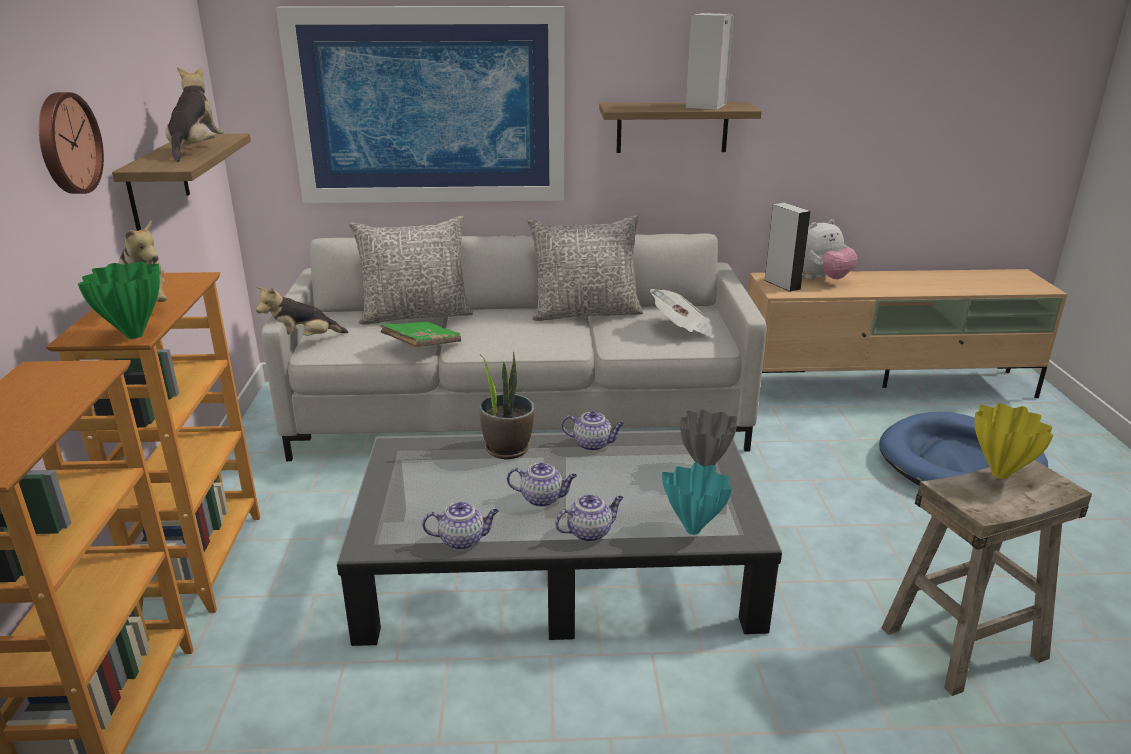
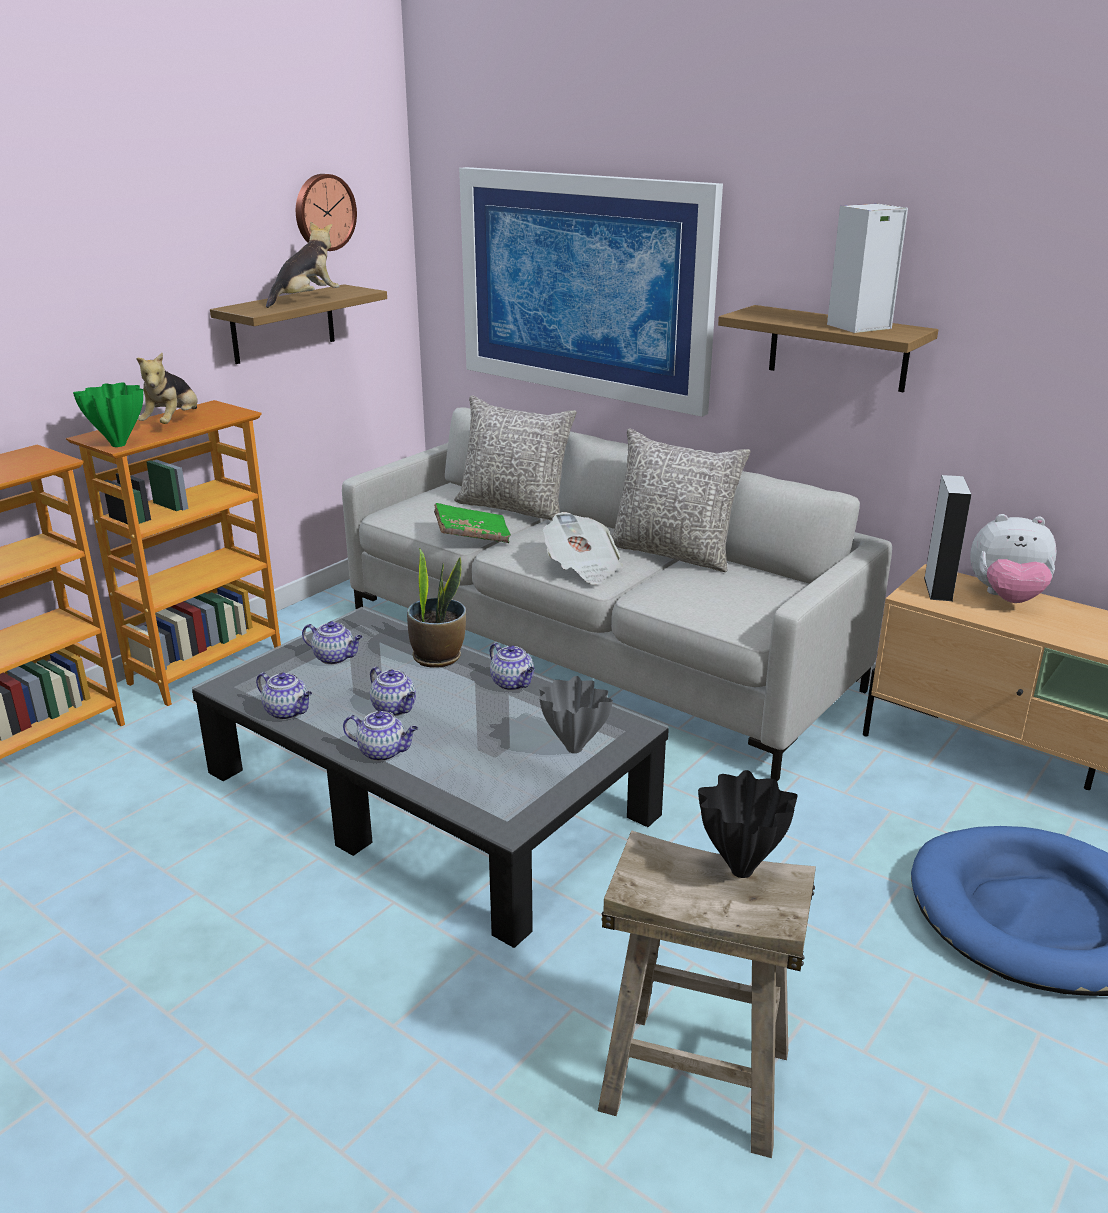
camera: 40 degrees right, 0 degrees up
wall clock [39,92,104,194] -> wall clock moved to [296,174,357,251]
plush toy [256,287,348,336] -> none
newspaper [650,289,715,338] -> newspaper moved to [543,512,623,585]
turquoise vase [662,463,732,535] -> none
yellow vase [975,404,1053,479] -> black vase [698,770,798,878]
none -> teapot [302,621,363,665]

